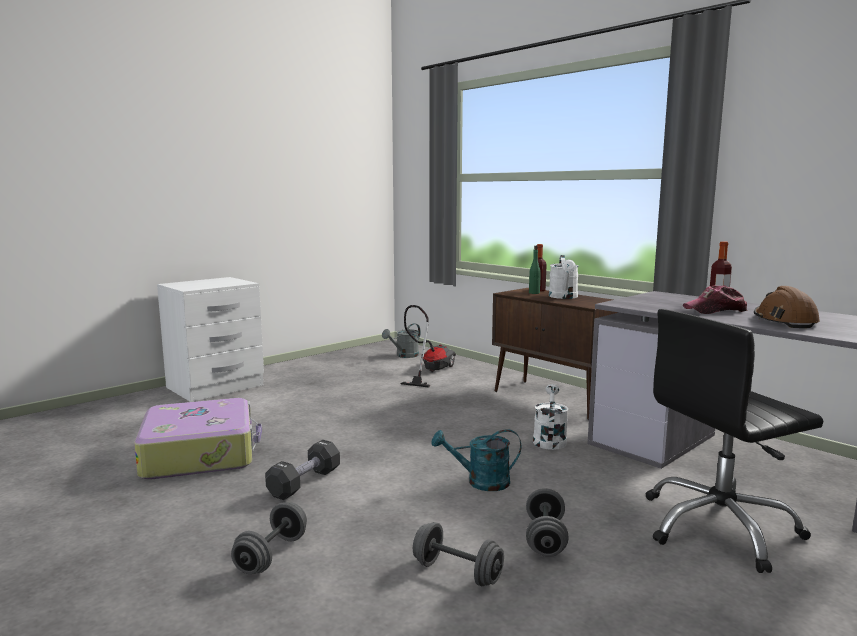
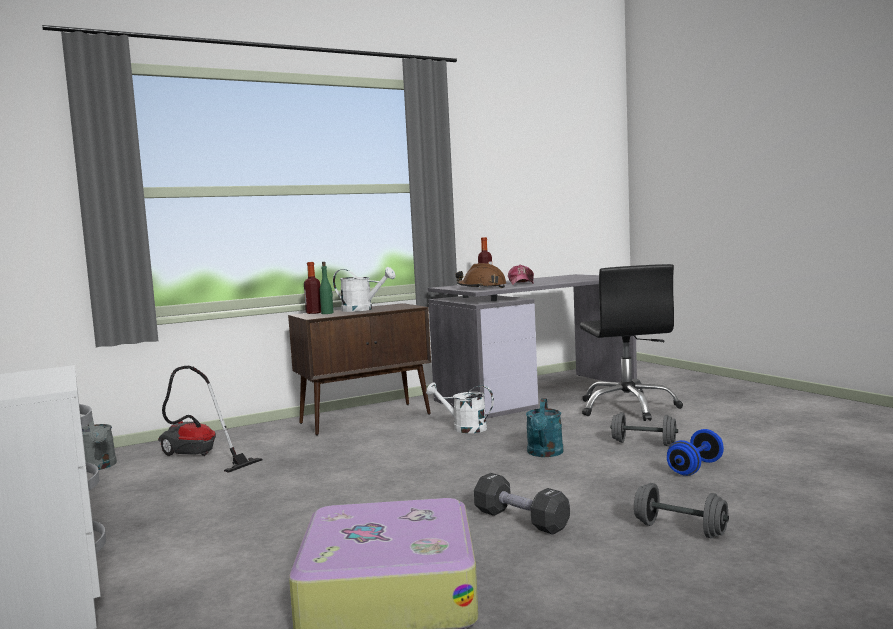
camera: 75 degrees left, 5 degrees down
grey dumbbell [413,522,504,586] -> blue dumbbell [667,429,724,476]
brown hard hat [754,286,820,328] -> brown hard hat moved to [455,263,506,288]

